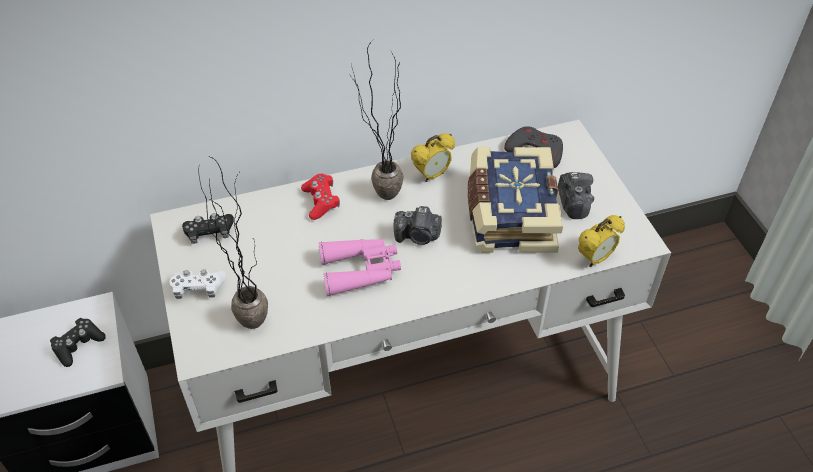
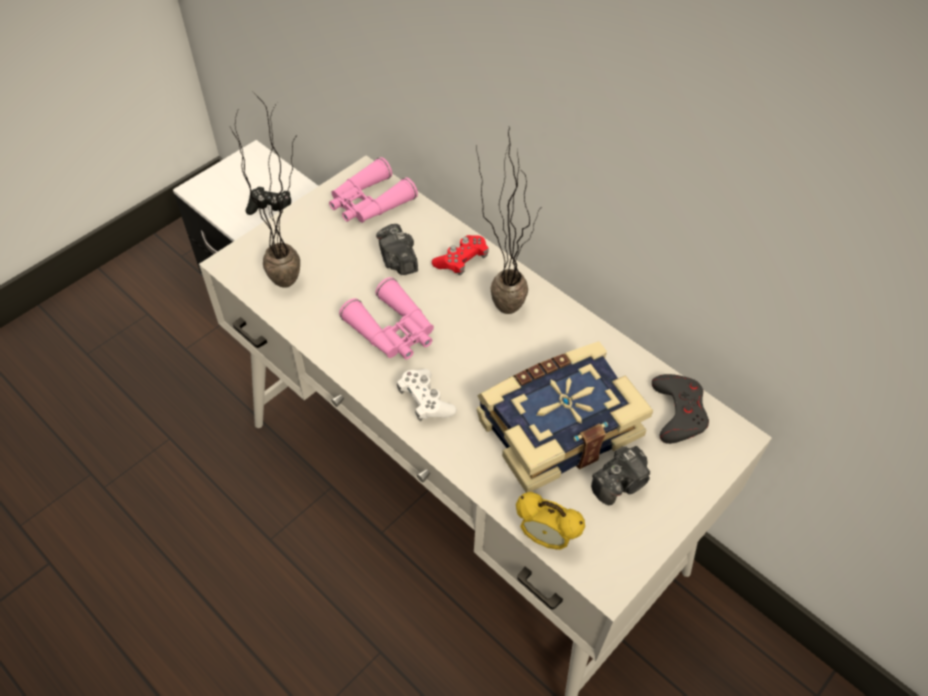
camera: 60 degrees right, 5 degrees up
white game controller [169,269,226,299] -> white game controller moved to [397,369,457,421]
black game controller [182,213,234,244] -> pink binoculars [329,157,418,223]
camera [394,206,442,245] -> camera moved to [376,224,418,275]
alarm clock [411,133,455,182] -> none

